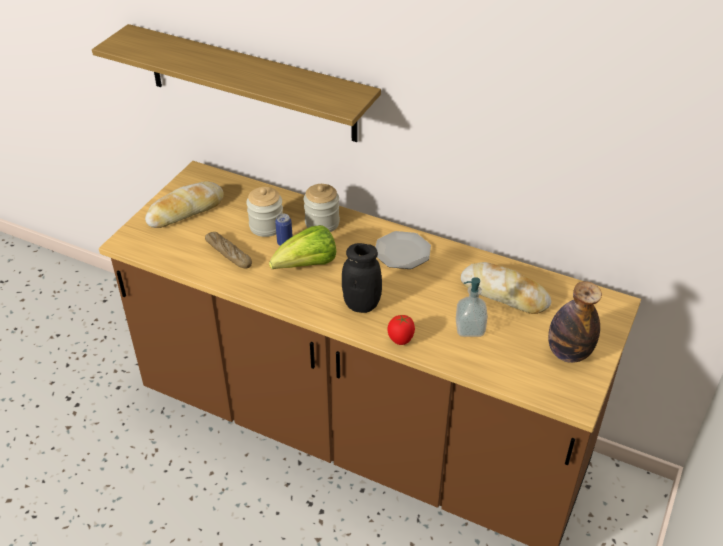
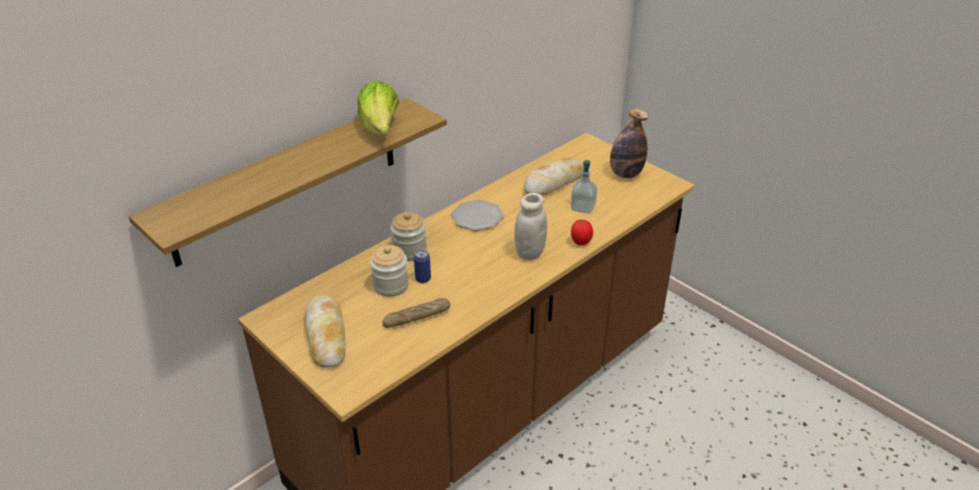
camera: 70 degrees left, 5 degrees down
lettuce [269,225,336,269] -> lettuce moved to [357,80,399,135]
black jar [342,243,382,313] -> white jar [515,193,547,260]

